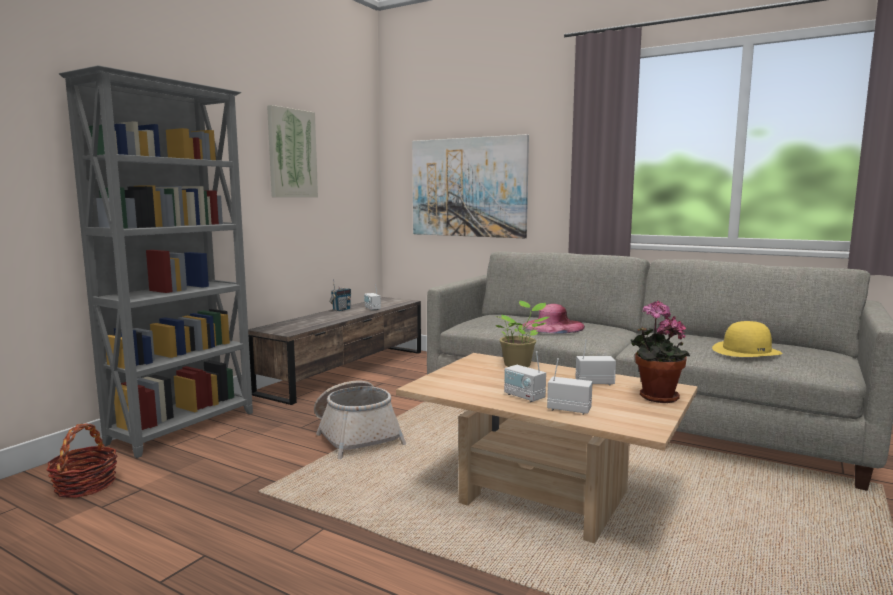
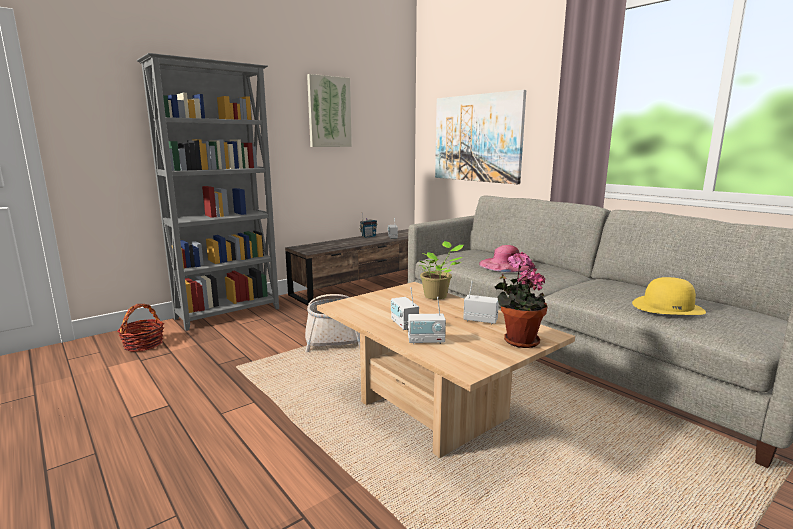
camera: 20 degrees right, 5 degrees up
radio [547,359,592,415] -> radio turned 135 degrees clockwise [408,297,446,344]

